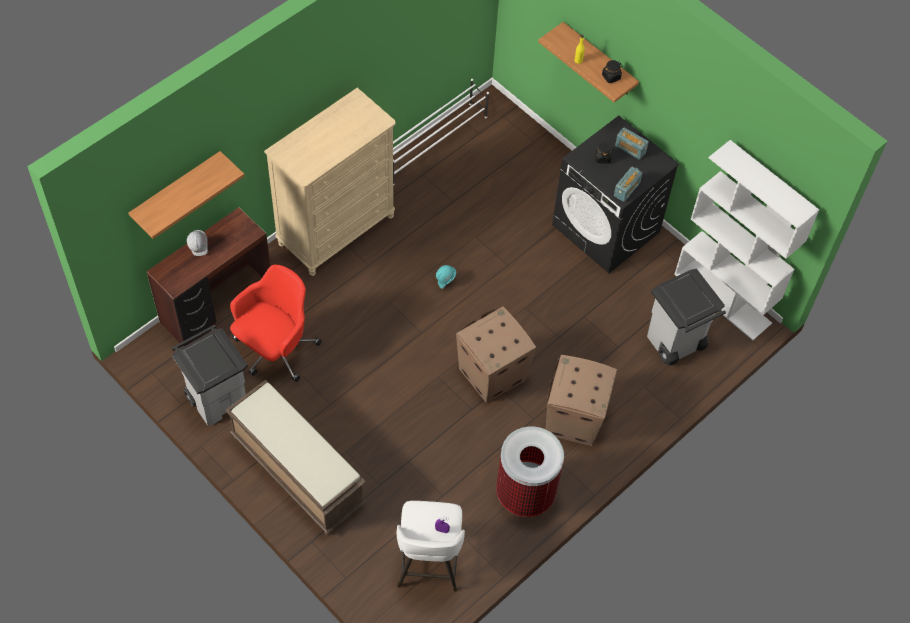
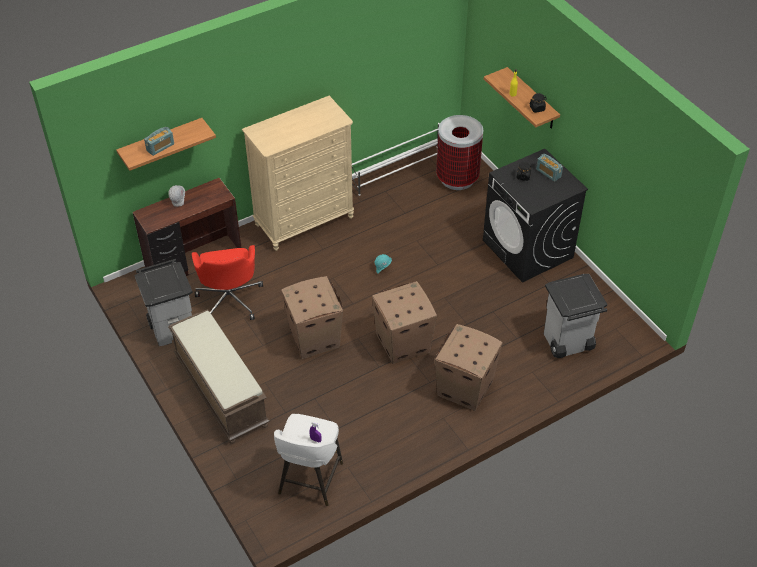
camera: 15 degrees right, 10 degrees down
red office chair [230,265,322,382] -> red office chair turned 120 degrees clockwise [192,245,263,320]
trash can [496,426,564,517] -> trash can moved to [436,115,483,190]
radio [614,167,642,202] -> radio moved to [144,127,174,156]
white bookcase [674,140,819,340] -> none
none -> cardboard box [281,276,343,359]

